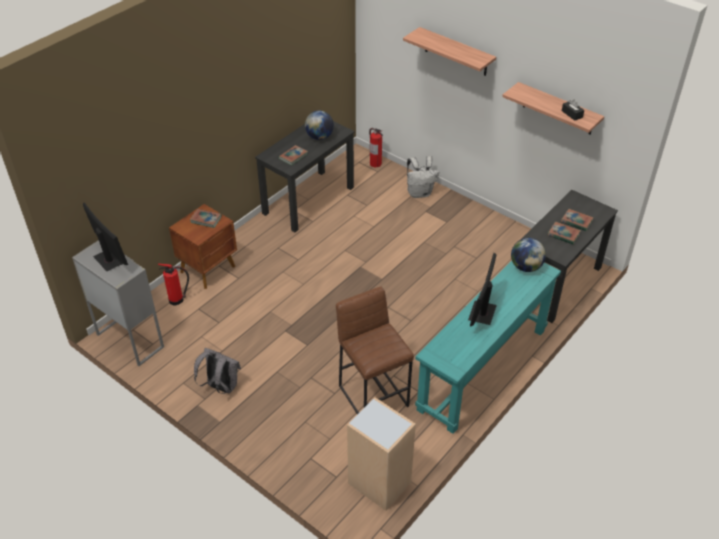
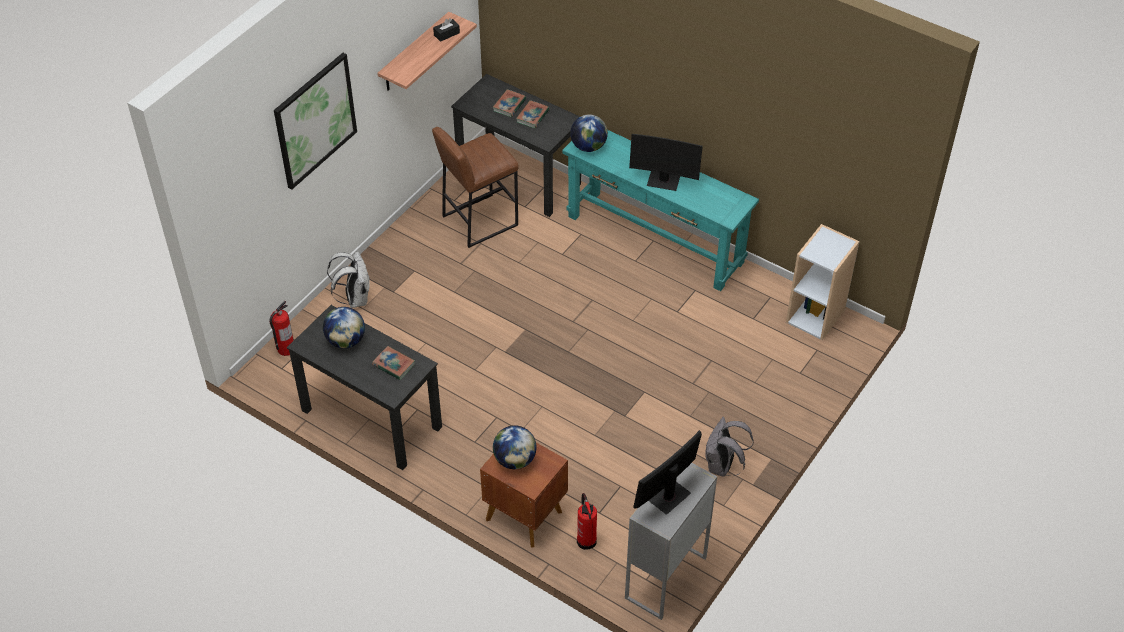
camera: 95 degrees left, 5 degrees up
book [190,209,222,228] -> globe [493,425,537,469]
brown stool [336,287,414,415] -> brown stool moved to [432,127,519,248]
shelf [403,27,496,76] -> picture [274,53,357,190]

